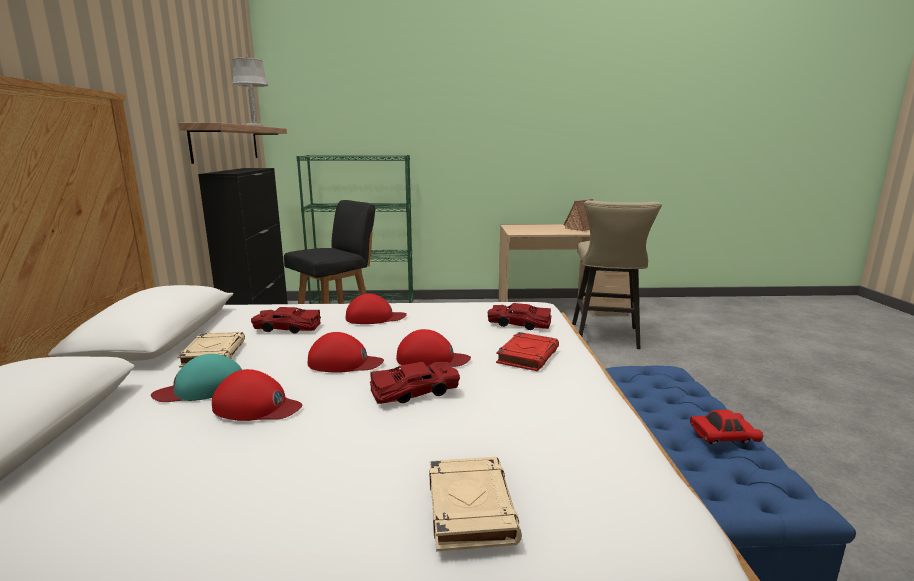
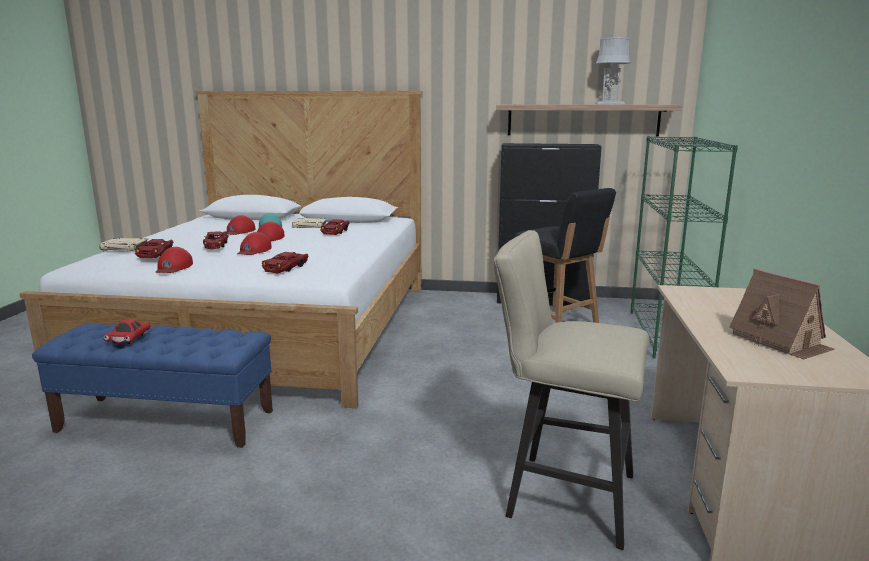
camera: 100 degrees right, 0 degrees up
red cap [346,294,407,324] -> red cap moved to [156,247,193,273]
red book [496,332,559,371] -> none
none -> red toy car [135,239,173,258]

